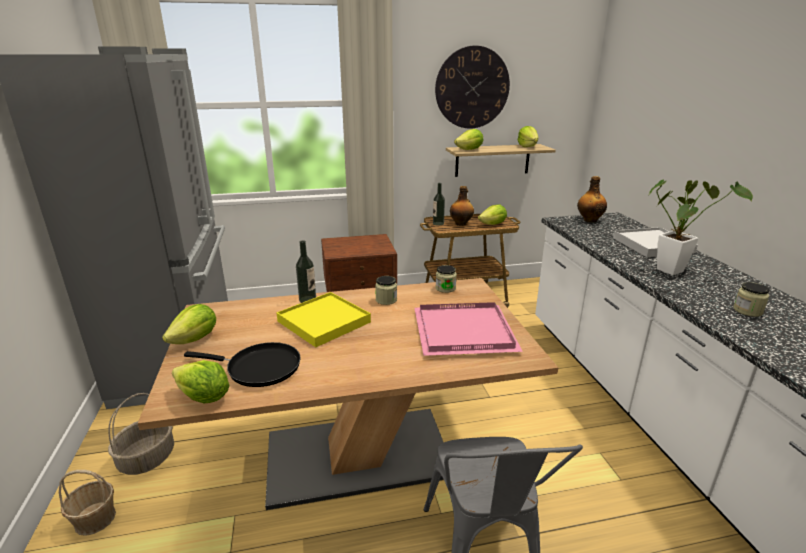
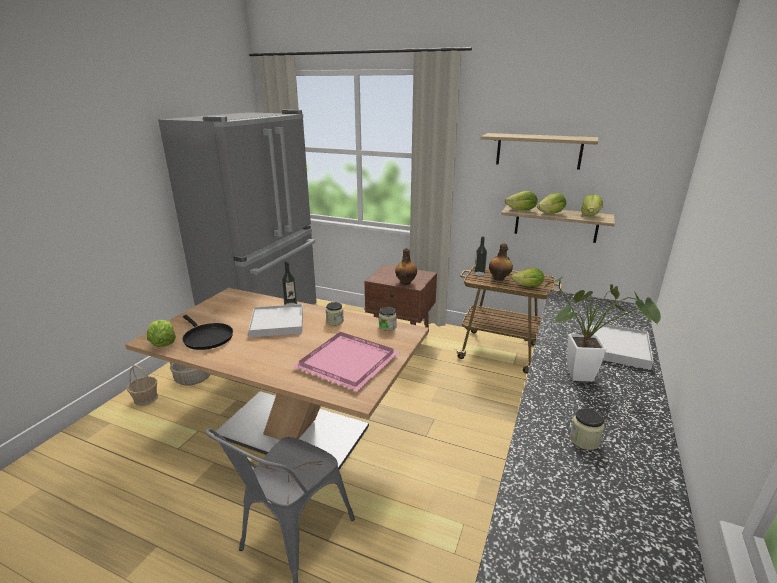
camera: 35 degrees right, 0 degrees up
lettuce [162,304,216,344] -> lettuce moved to [537,193,566,214]
yellow tray [276,292,371,347] -> white tray [248,304,303,337]
wall clock [435,46,510,129] -> shelf [480,133,598,170]
bottle [577,176,607,223] -> bottle moved to [395,249,417,285]

